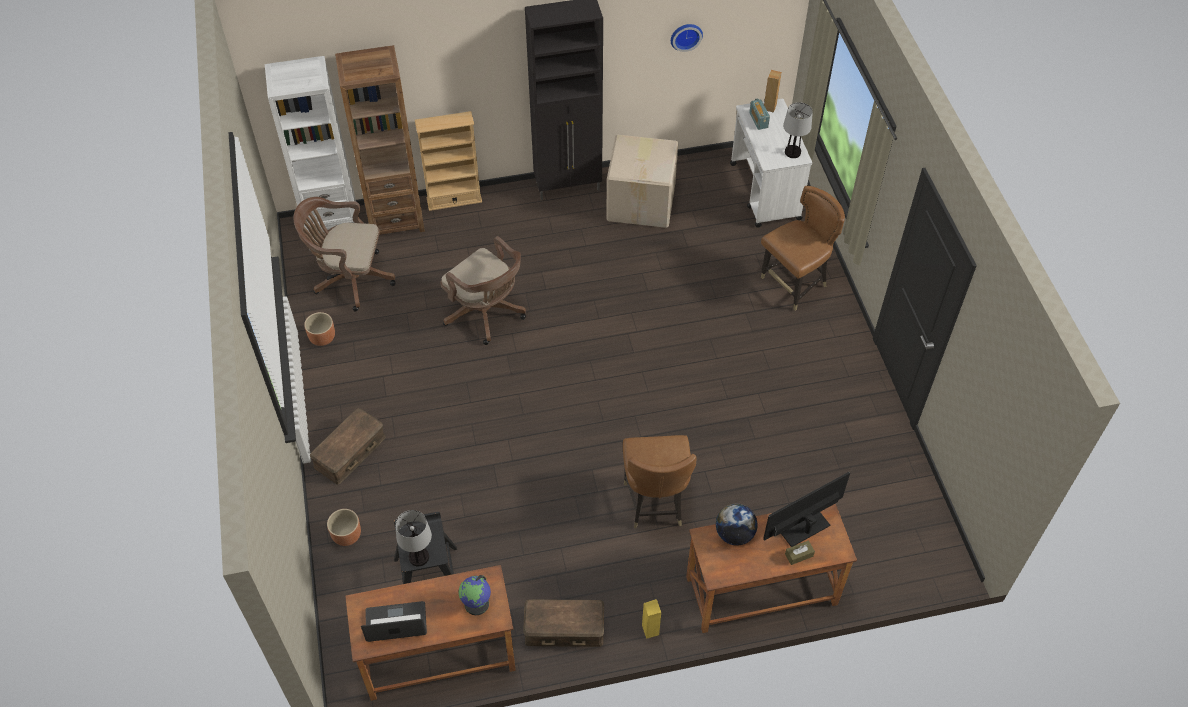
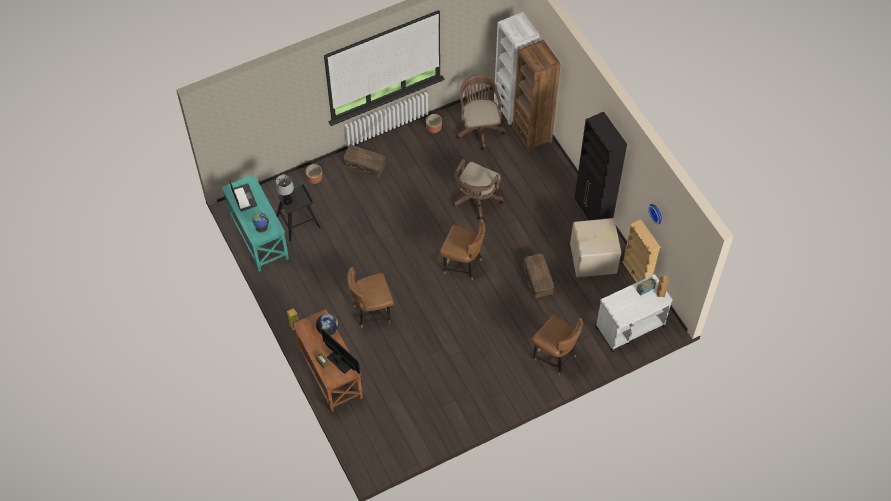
camera: 75 degrees right, 5 degrees up
brown desk [345,565,516,701] -> turquoise desk [222,174,289,272]
beige bookcase [415,111,482,211] -> beige bookcase moved to [622,219,660,283]
brown storage box [523,599,604,647] -> brown storage box moved to [523,254,554,298]
table lamp [783,102,813,158] -> none
none -> brown chair [440,219,485,280]

